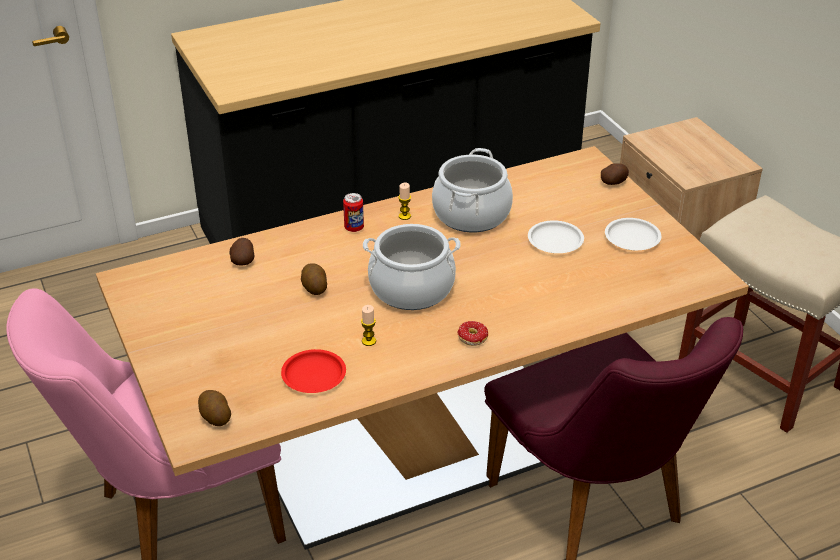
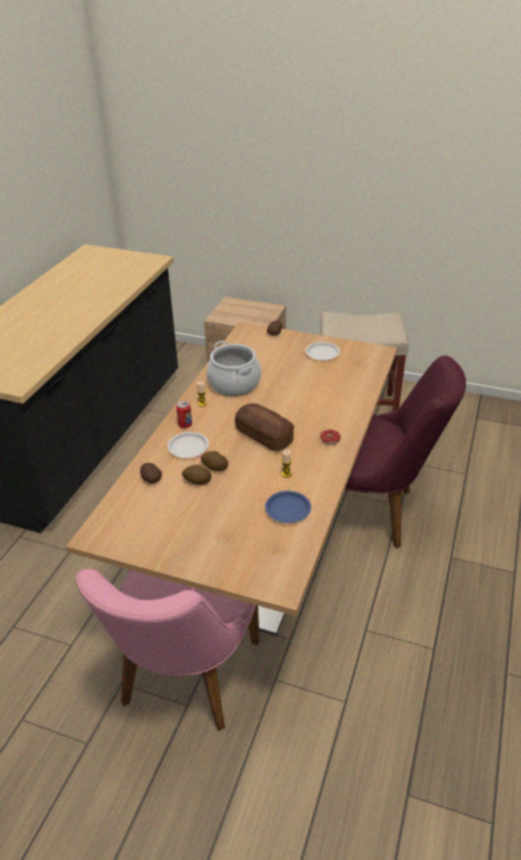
camera: 45 degrees left, 0 degrees up
potato [198,390,231,426] -> potato moved to [182,465,212,485]
red plate [281,349,346,393] -> blue plate [265,491,311,523]
cooking pot [363,224,461,310] -> bread [235,403,294,452]
white plate [528,220,584,253] -> white plate moved to [167,432,209,458]

